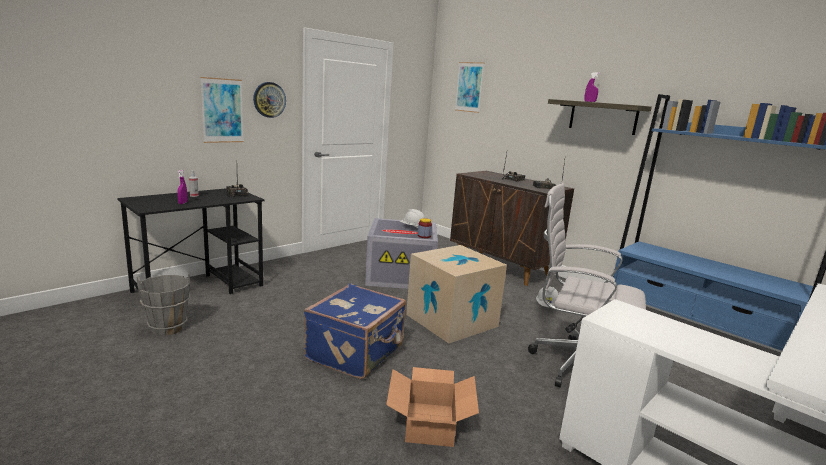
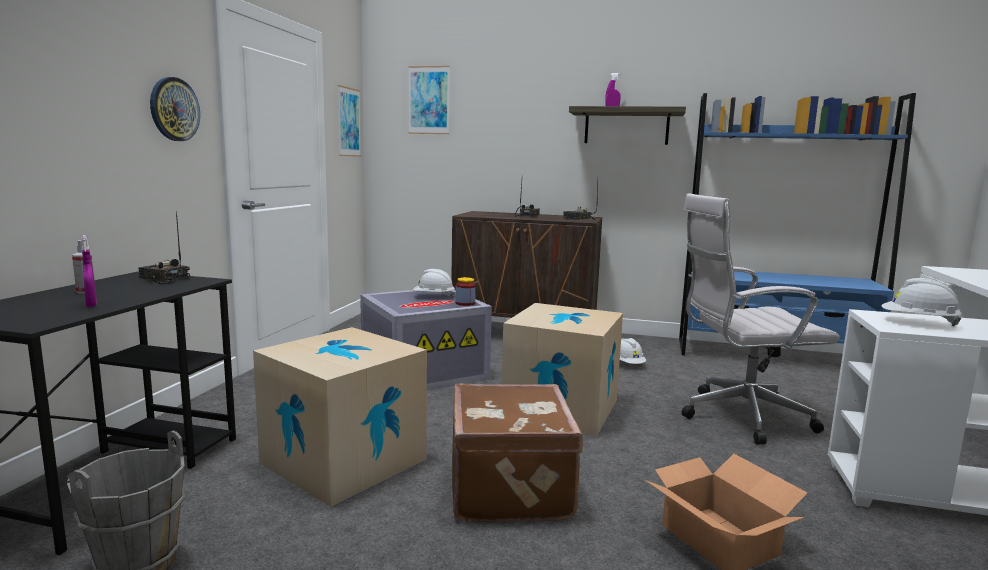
camera: 30 degrees left, 5 degrees down
picture [200,77,244,143] -> picture moved to [338,85,361,157]
blue suitcase [304,284,406,379] -> brown suitcase [452,383,583,522]
none -> cardboard box [253,327,427,507]
none -> white hard hat [882,278,962,326]

